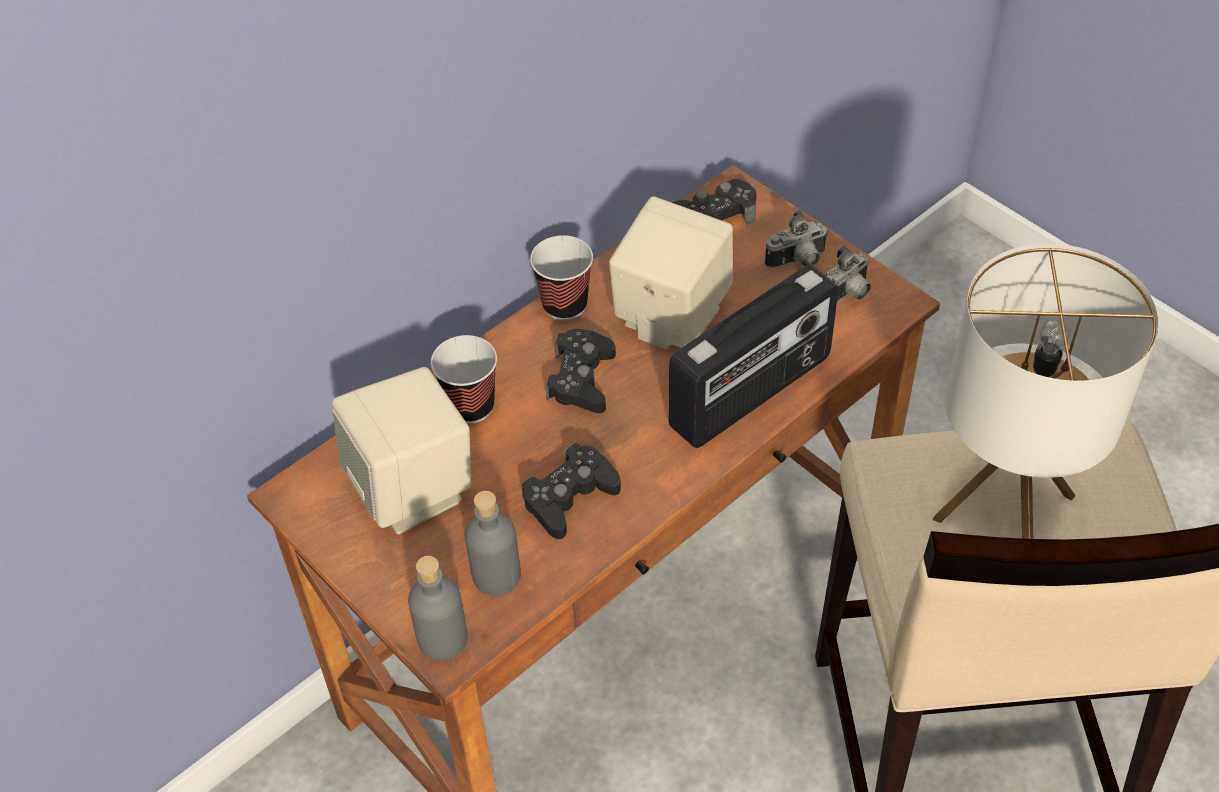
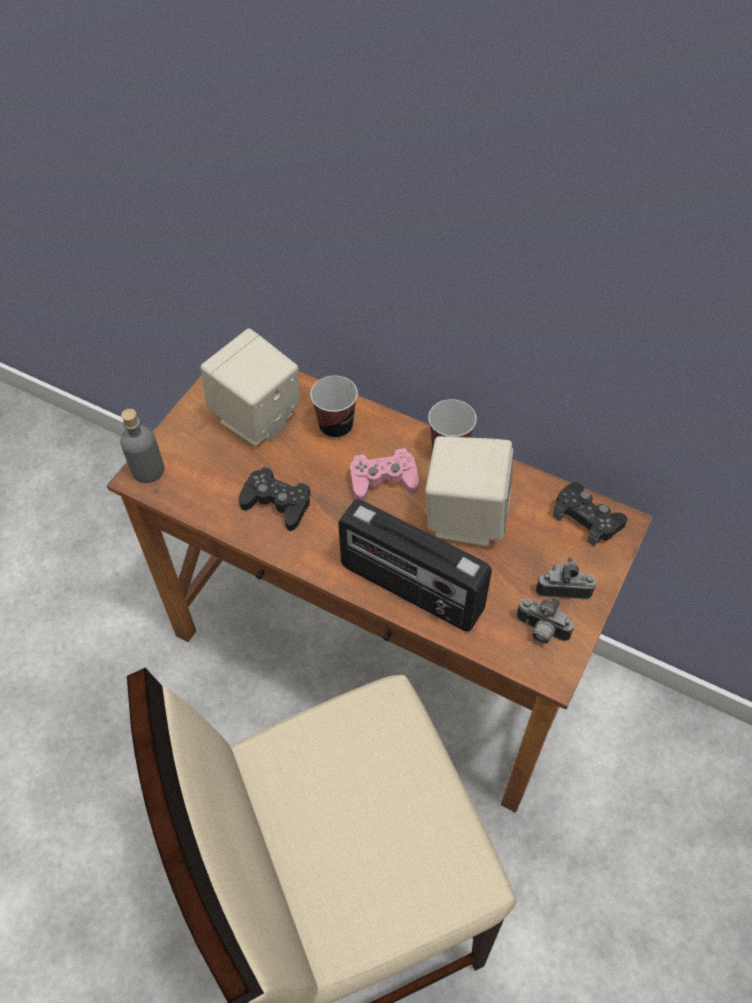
camera: 70 degrees right, 5 degrees up
grey bottle [465,491,521,596] -> none
black game controller [546,329,616,413] -> pink game controller [350,448,419,501]
camera [765,210,828,269] -> camera turned 135 degrees clockwise [536,557,597,599]
table lamp [933,244,1159,539] -> none

